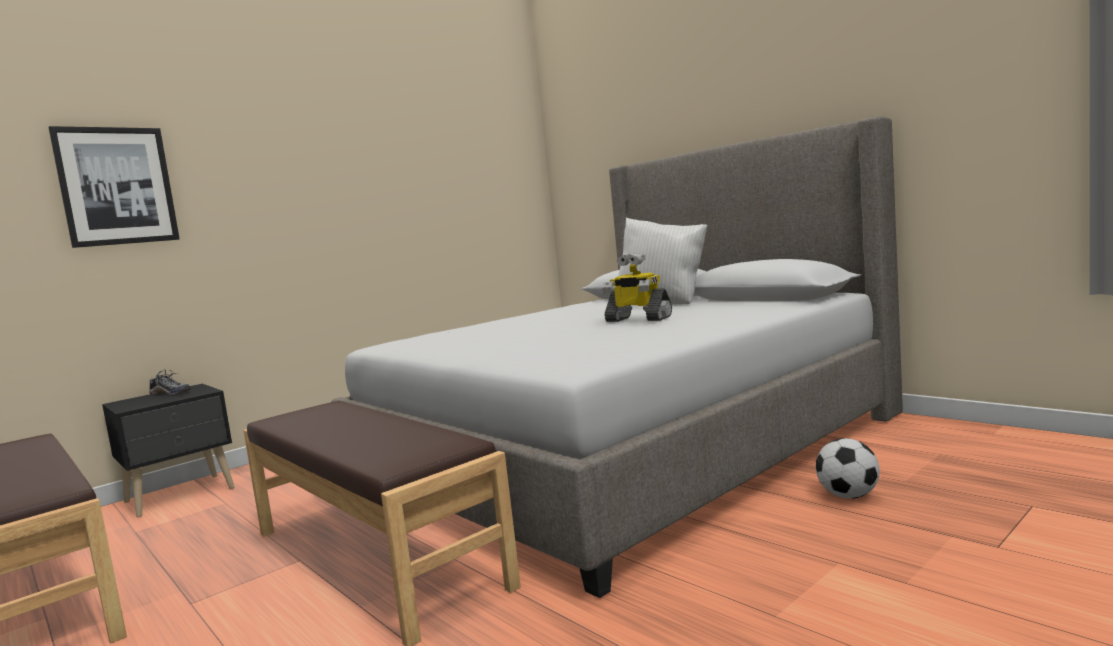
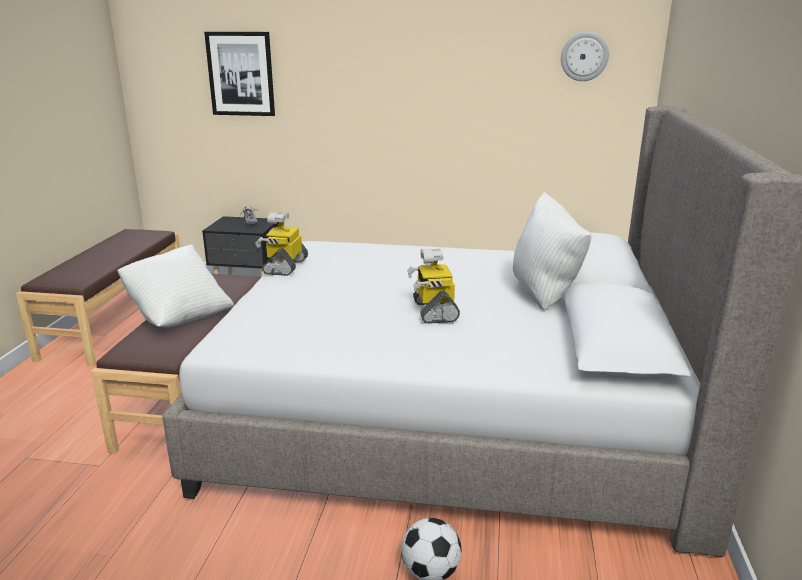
camera: 50 degrees right, 15 degrees up
none -> white pillow [117,245,234,327]
none -> toy robot [255,212,308,276]
none -> wall clock [561,32,609,81]

